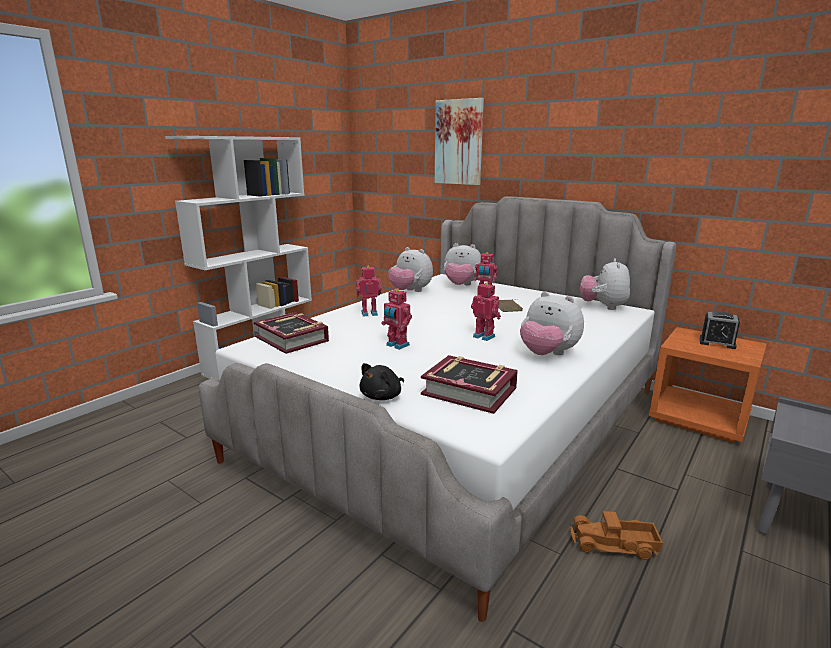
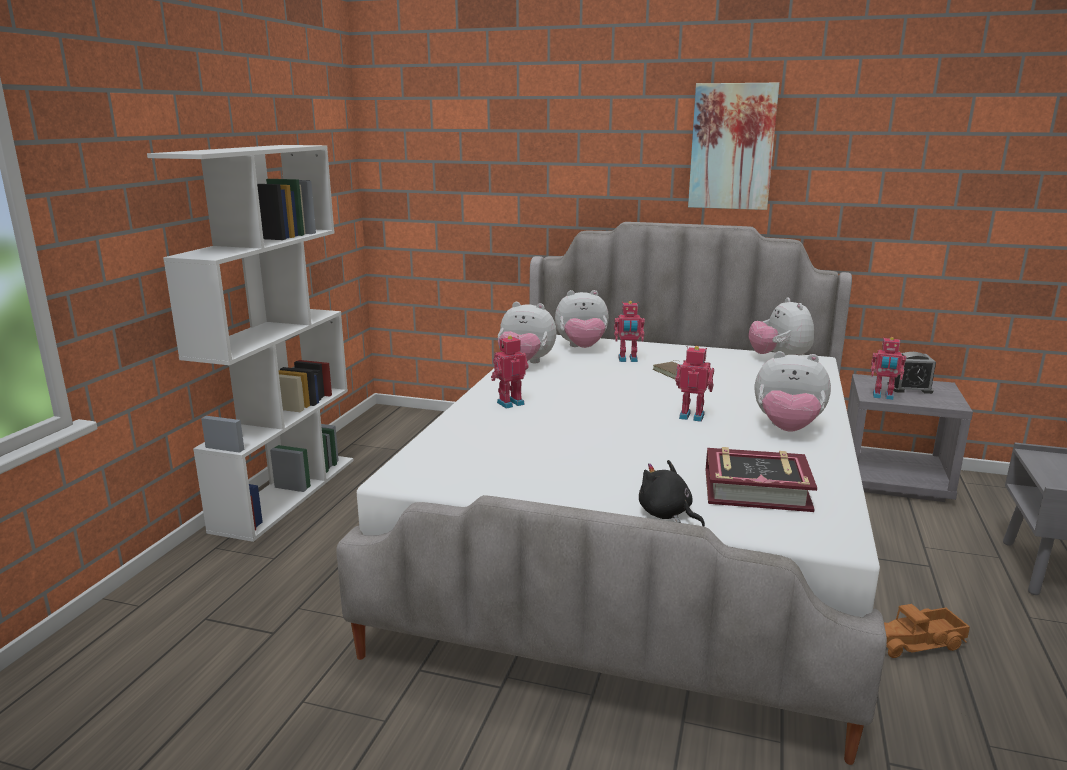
camera: 20 degrees left, 0 degrees up
book [254,312,329,354] -> none
black plush toy [360,363,404,400] -> black plush toy turned 120 degrees clockwise [639,460,705,527]
toy robot [382,288,412,350] -> toy robot moved to [871,337,906,400]
picture [435,98,484,185] -> picture moved to [688,82,779,210]
orange nightstand [649,327,767,443] -> grey nightstand [847,374,973,502]

